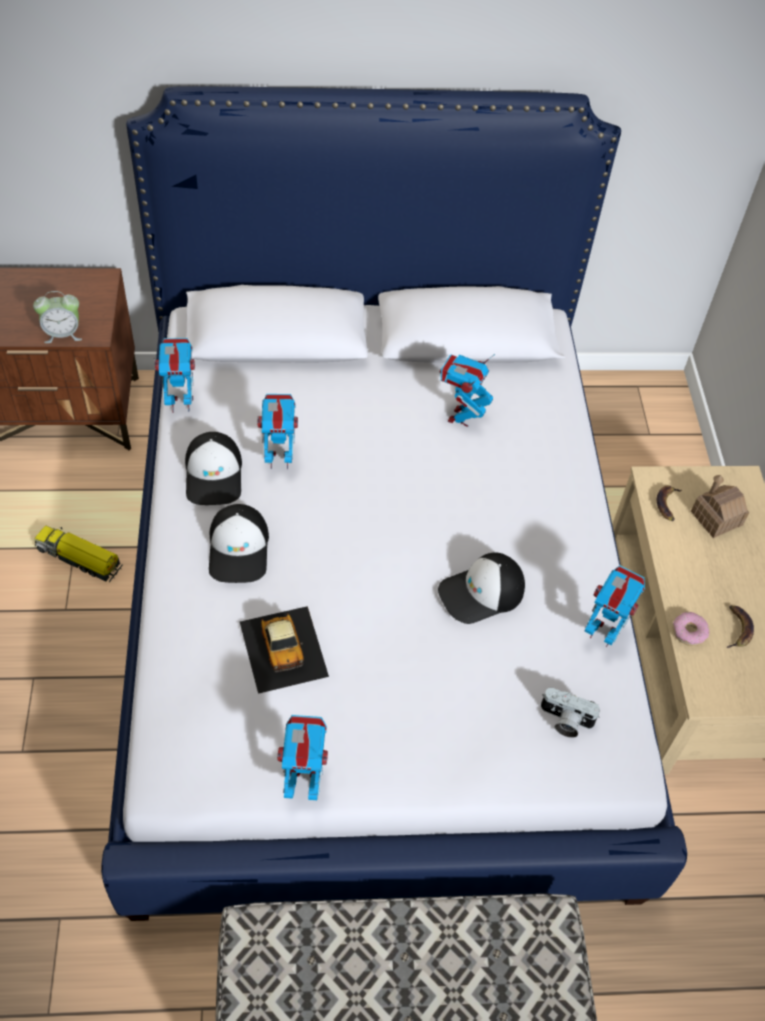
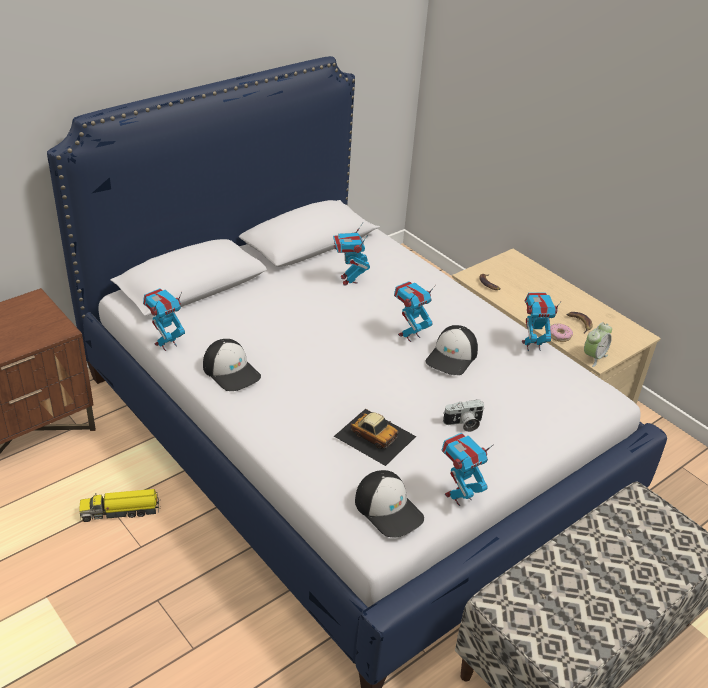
camera: 35 degrees left, 15 degrees down
alarm clock [33,291,82,343] -> alarm clock moved to [584,322,612,367]
cap [209,504,269,583] -> cap moved to [355,470,424,537]
toy robot [258,394,298,469] -> toy robot moved to [394,281,436,342]
camera [541,688,600,738] -> camera moved to [443,400,484,432]
toy house [691,475,749,538] -> none

